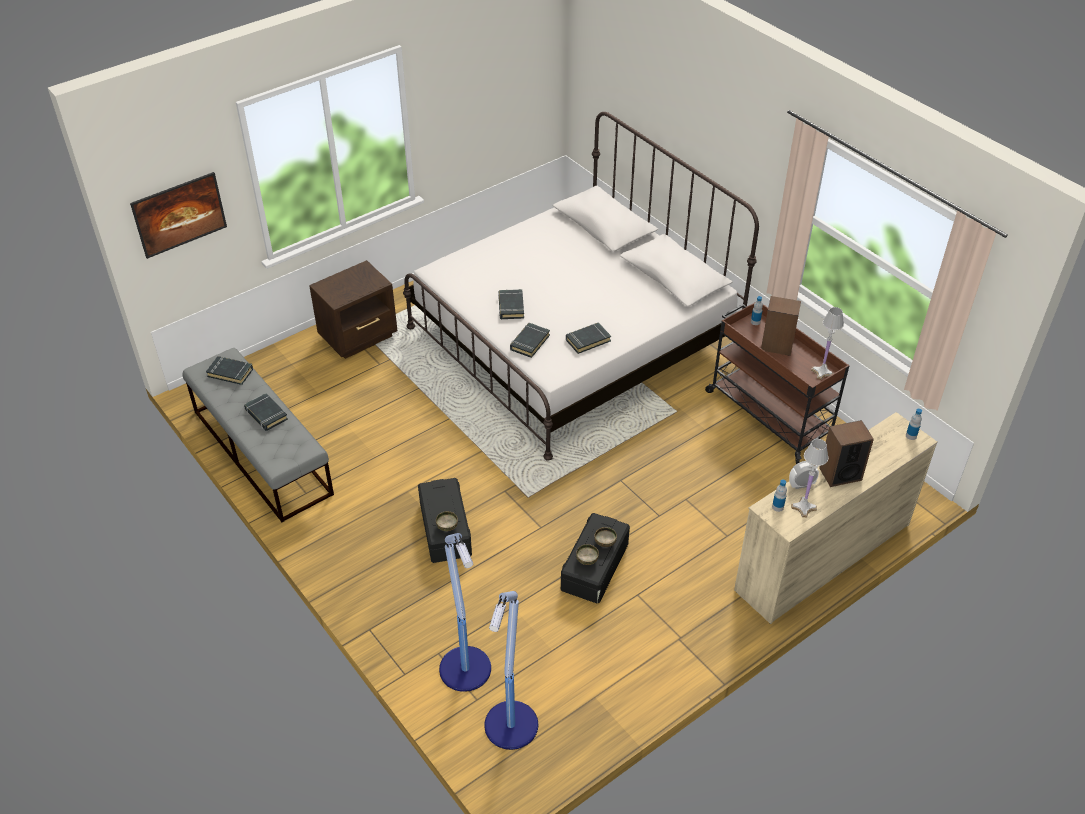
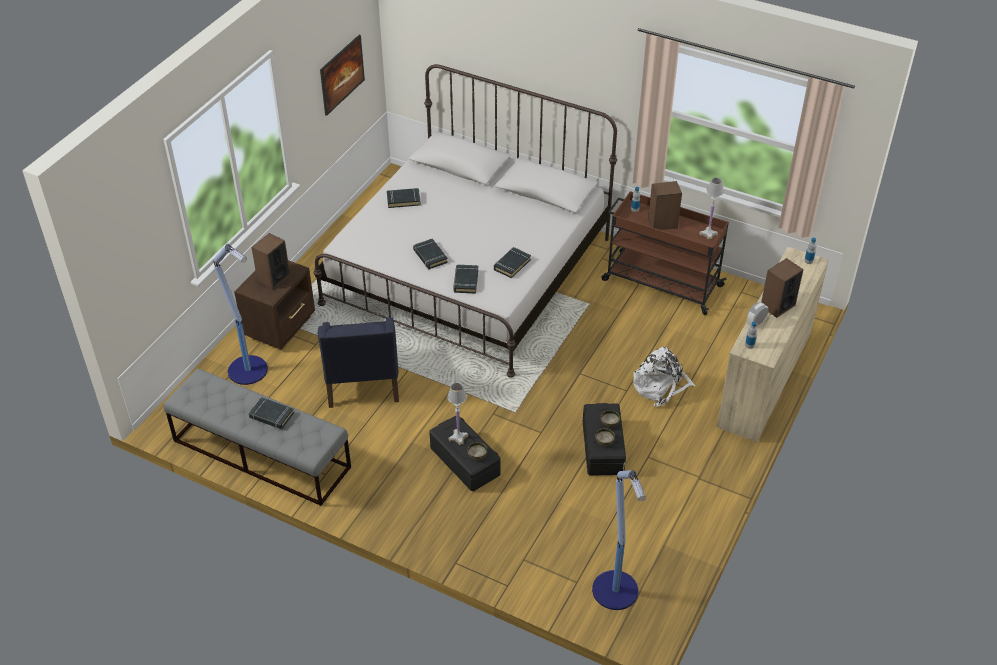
camera: 25 degrees left, 0 degrees up
picture [130,172,227,259] -> picture moved to [320,35,365,116]
black book [206,356,253,385] -> black book moved to [387,188,421,208]
floor lamp [439,533,491,692] -> floor lamp moved to [214,244,268,385]
white table lamp [791,439,829,517] -> white table lamp moved to [447,383,469,445]
none -> speaker [251,233,290,289]
none -> blue armchair [318,317,399,408]
none -> white backpack [633,347,695,407]

